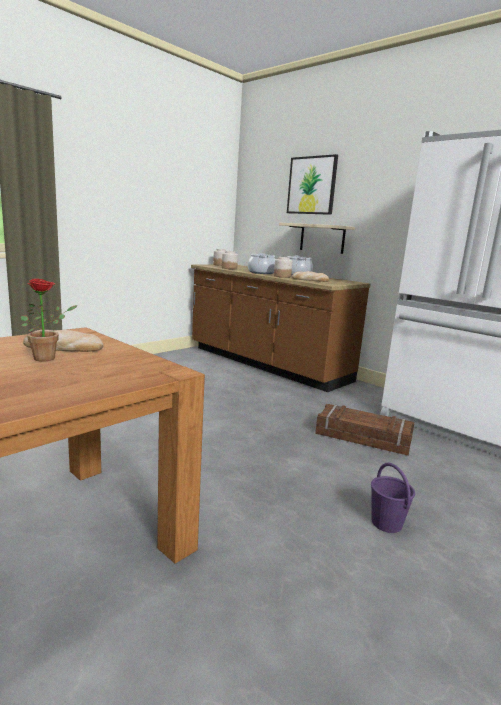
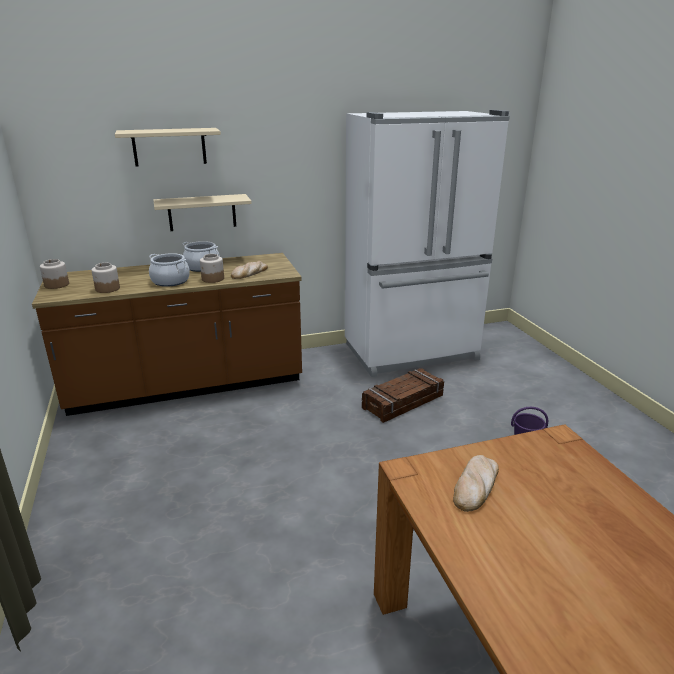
camera: 60 degrees left, 10 degrees up
potted plant [20,278,78,362] -> none
picture [287,154,338,215] -> beige shelf [115,128,221,167]

